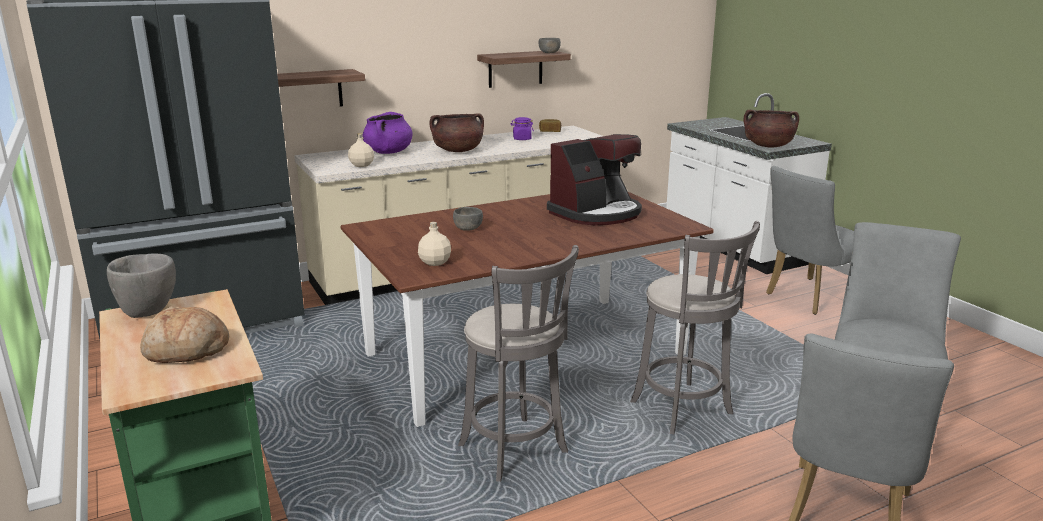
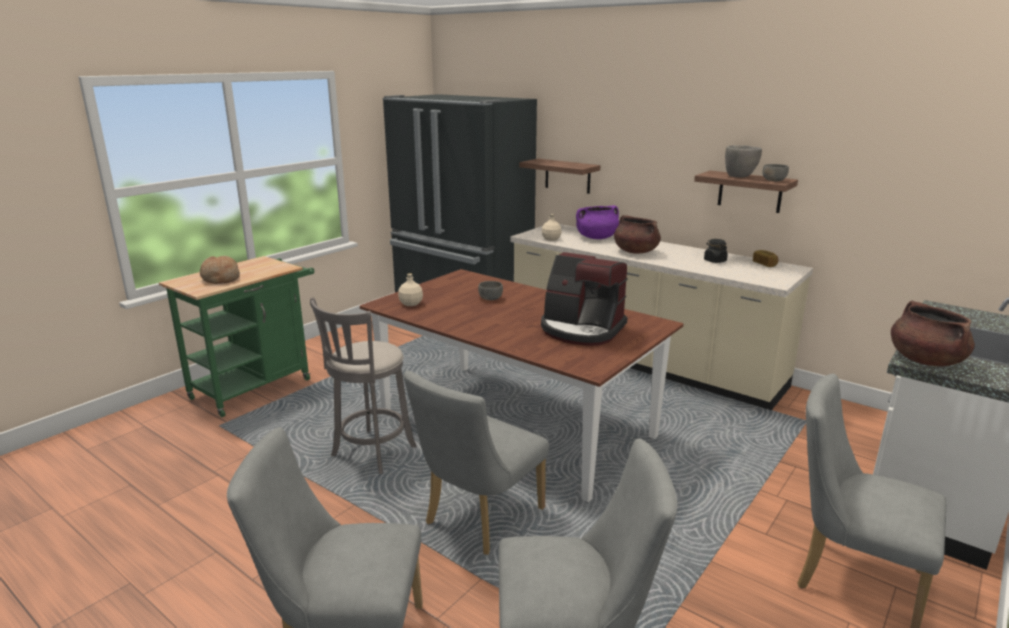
camera: 65 degrees right, 0 degrees up
grey bowl [107,254,176,318] -> grey bowl moved to [725,145,762,177]
purple jar [511,117,534,140] -> black jar [704,239,728,263]
grey stool [630,221,760,434] -> grey chair [403,371,549,555]

